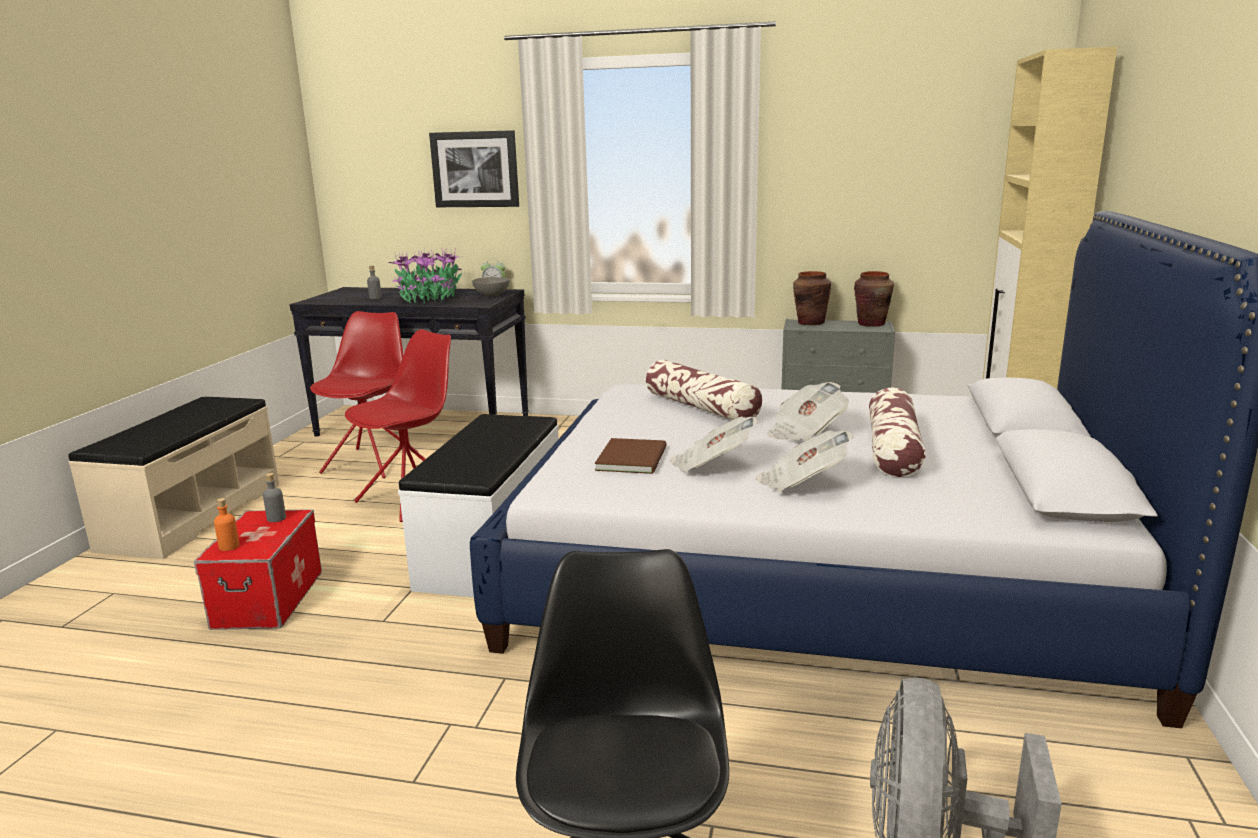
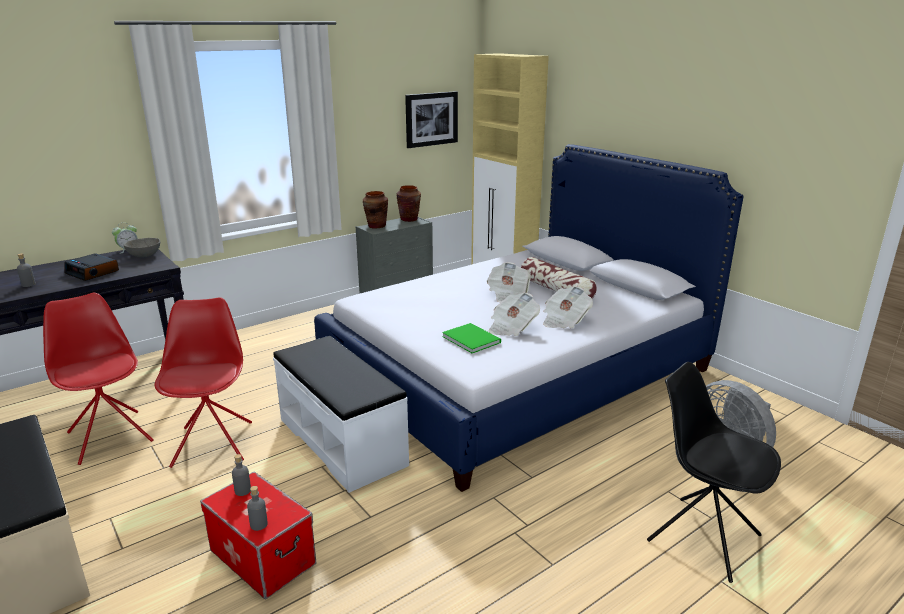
camera: 50 degrees left, 5 degrees up
orange bottle [214,498,240,551] -> grey bottle [247,486,268,531]
potted plant [389,249,463,303] -> alarm clock [64,254,119,281]
picture [429,130,519,207] -> picture moved to [405,91,458,148]
brown book [595,438,666,474] -> green book [442,323,501,353]
pillow [646,360,762,420] -> none

